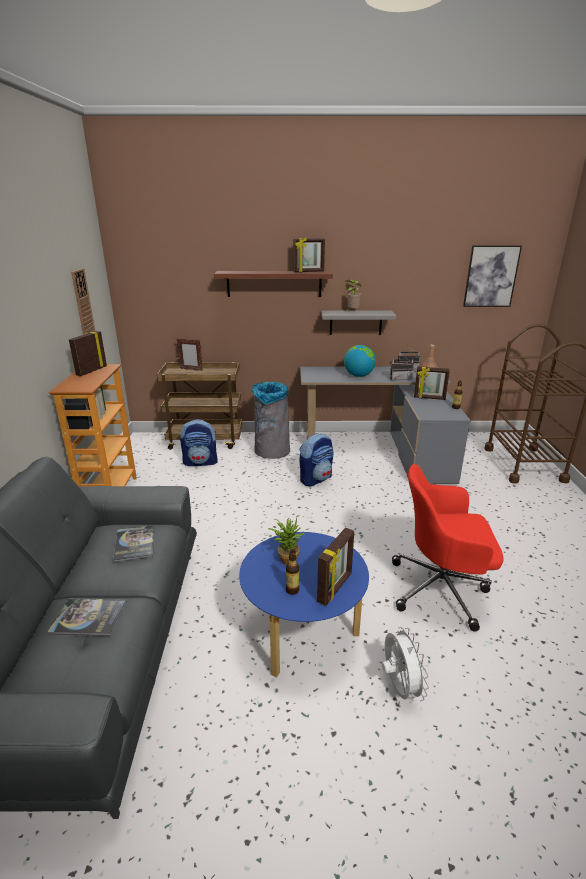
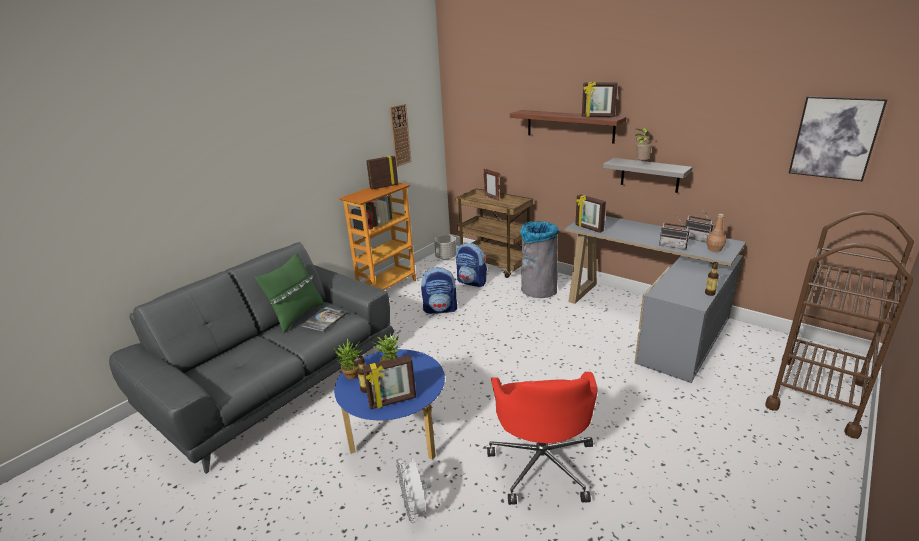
camera: 40 degrees right, 0 degrees up
book [47,598,127,636] -> none
backpack [300,433,334,486] -> backpack moved to [421,267,457,314]
globe [344,345,376,377] -> none
white fan [382,627,429,701] -> white fan turned 135 degrees clockwise [396,458,432,523]
red office chair [392,464,503,632] -> red office chair turned 135 degrees counterclockwise [487,372,598,505]
picture frame [414,367,450,400] -> picture frame moved to [575,194,606,233]
none -> green pillow [255,253,324,333]
none -> potted plant [334,338,363,379]
none -> grey planter [434,235,456,260]

